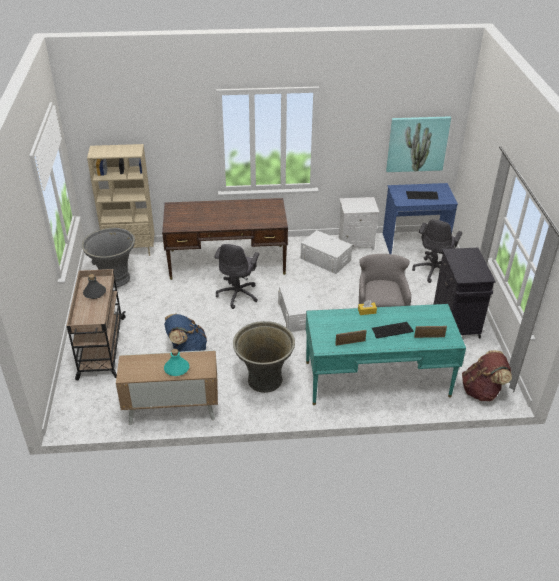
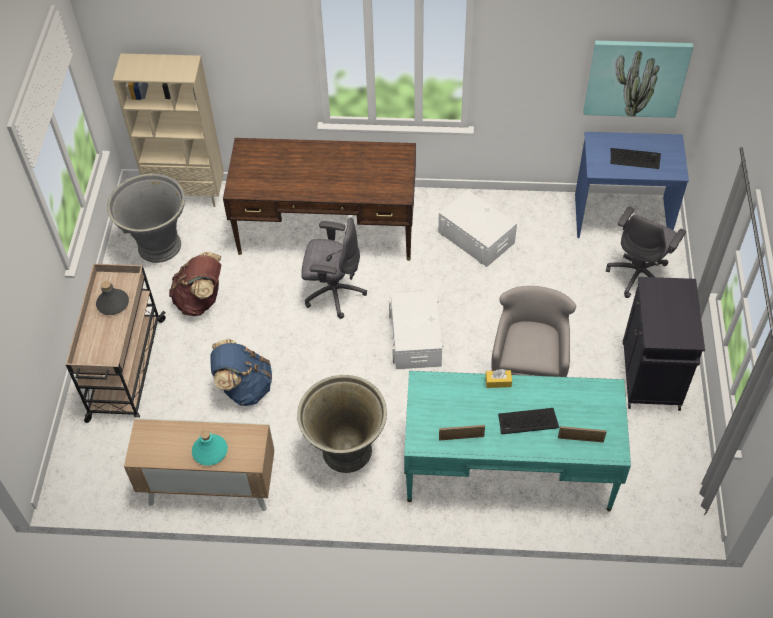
camera: 10 degrees right, 15 degrees up
grey office chair [214,244,259,309] -> grey office chair turned 105 degrees counterclockwise [301,217,367,319]
white nightstand [339,197,379,250] -> none
brown backpack [462,350,512,401] -> brown backpack moved to [169,252,221,316]

